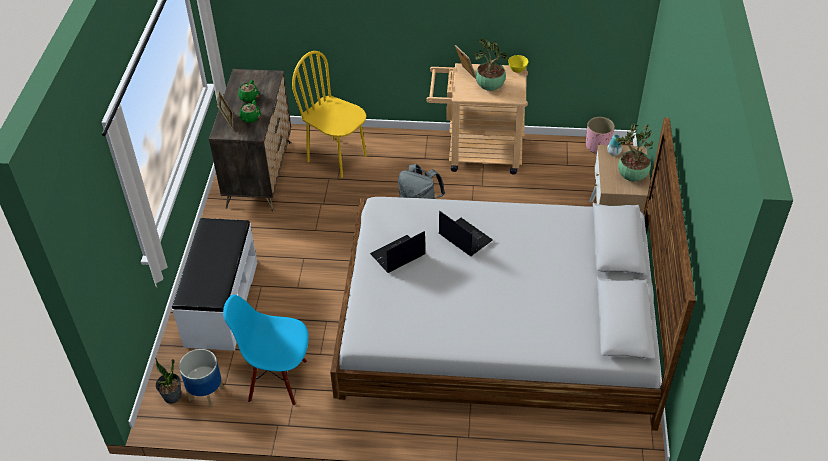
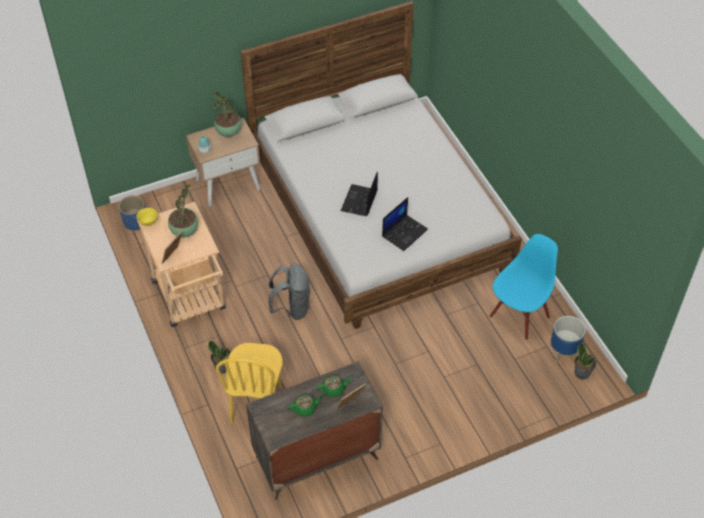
camera: 120 degrees left, 5 degrees up
white bench [172,218,257,351] -> none
blue chair [223,295,309,406] -> blue chair turned 120 degrees counterclockwise [489,234,558,340]
laptop [370,231,425,273] -> laptop turned 75 degrees counterclockwise [382,197,428,251]
pink planter [586,117,615,154] -> blue planter [118,195,145,231]
none -> potted plant [208,341,231,374]

